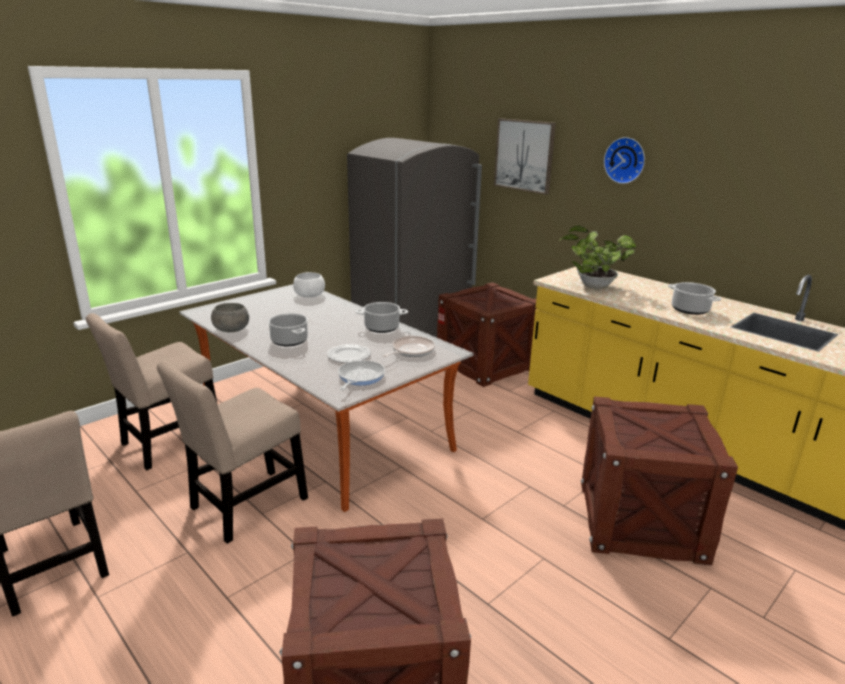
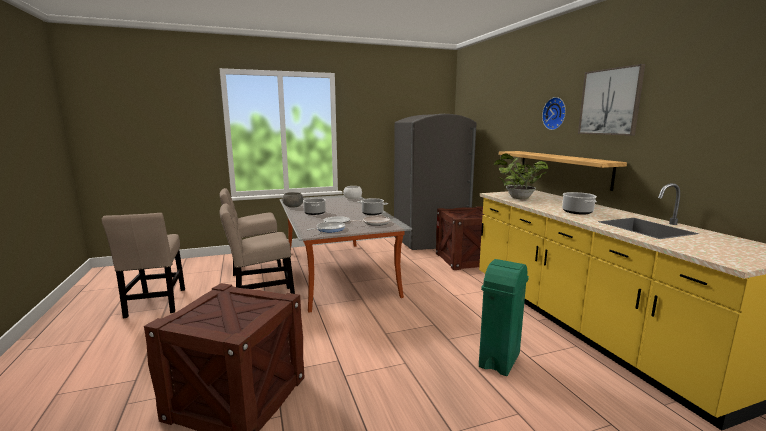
camera: 25 degrees right, 10 degrees down
picture [494,118,556,195] -> picture moved to [578,64,645,136]
crate [581,397,738,566] -> green trash can [479,259,529,376]
none -> shelf [499,151,627,191]

